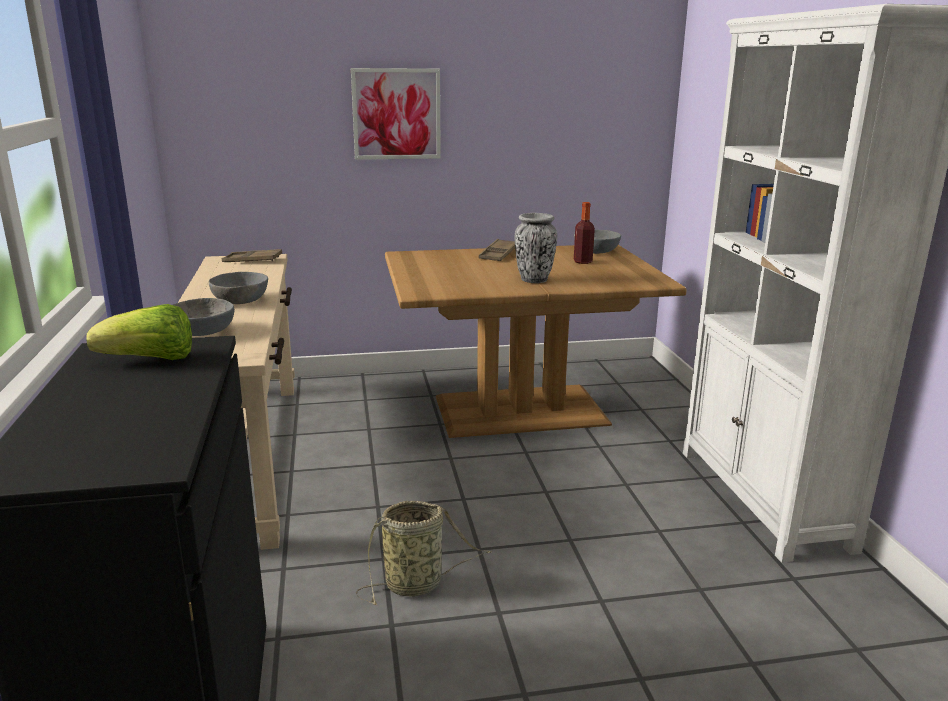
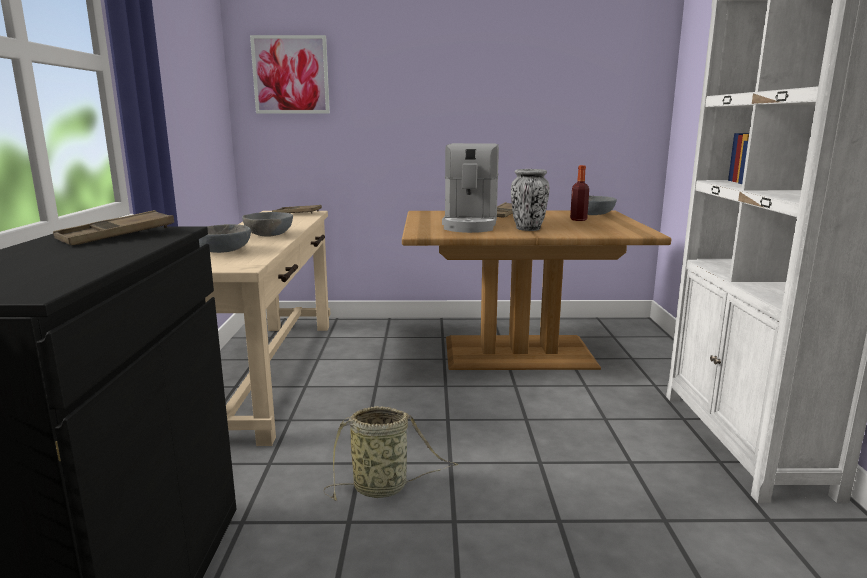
camera: 10 degrees right, 5 degrees down
lettuce [86,304,192,360] -> brown tray [53,210,174,245]
picture [351,68,441,160] -> picture moved to [250,35,330,114]
none -> coffee machine [442,143,499,233]

